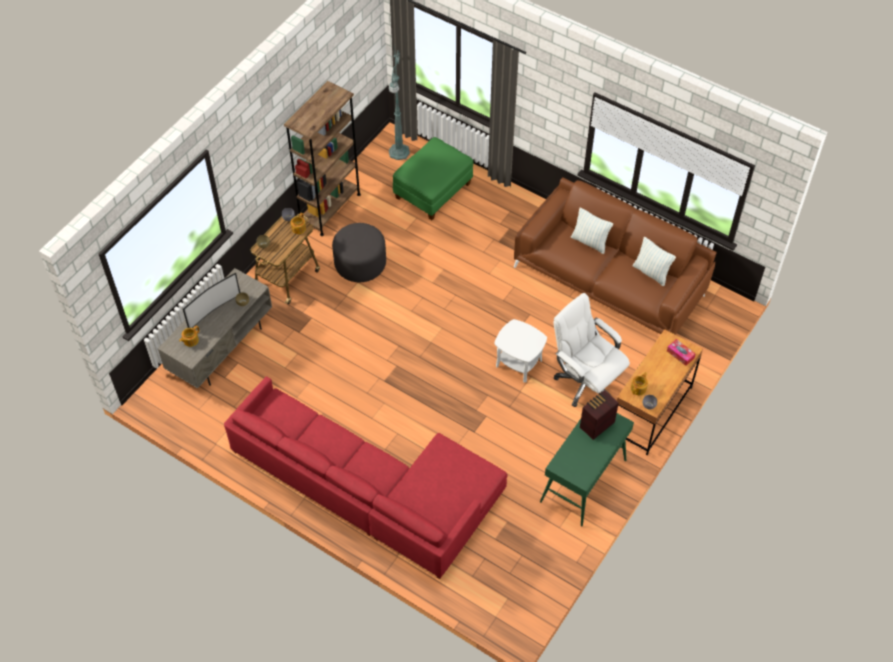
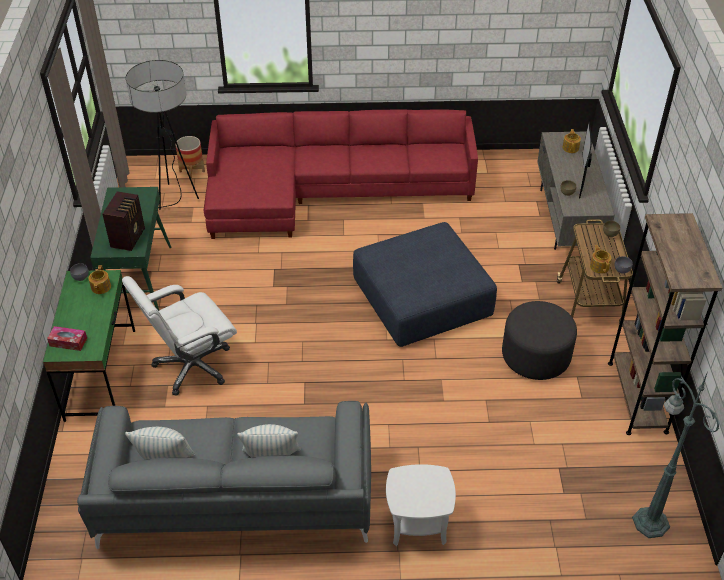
camera: 145 degrees right, 10 degrees down
green ottoman [393,137,474,220] -> none
white side table [494,319,547,382] -> white side table moved to [386,464,456,546]
brown sofa [514,177,716,335] -> grey sofa [77,401,371,549]
white office chair [553,293,630,407] -> white office chair turned 135 degrees clockwise [122,276,237,396]
brown desk [617,329,703,455] -> green desk [43,270,135,422]
none -> floor lamp [126,60,199,210]
none -> planter [175,136,205,180]
none -> blue ottoman [353,222,497,347]

